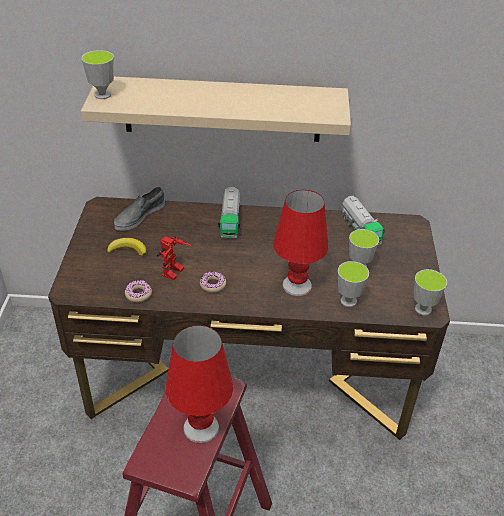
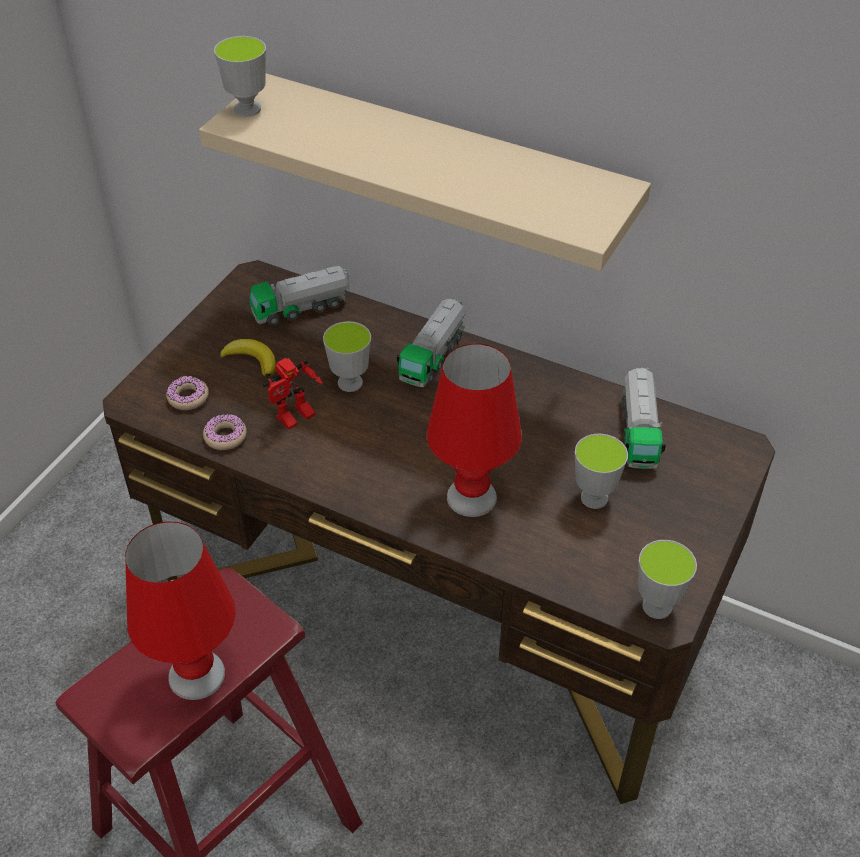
camera: 25 degrees right, 5 degrees up
grey shoe [114,187,165,231] -> toy truck [249,266,350,326]
donut [200,272,226,293] -> donut moved to [166,376,209,410]
cup [338,261,369,307] -> cup moved to [323,321,371,392]

